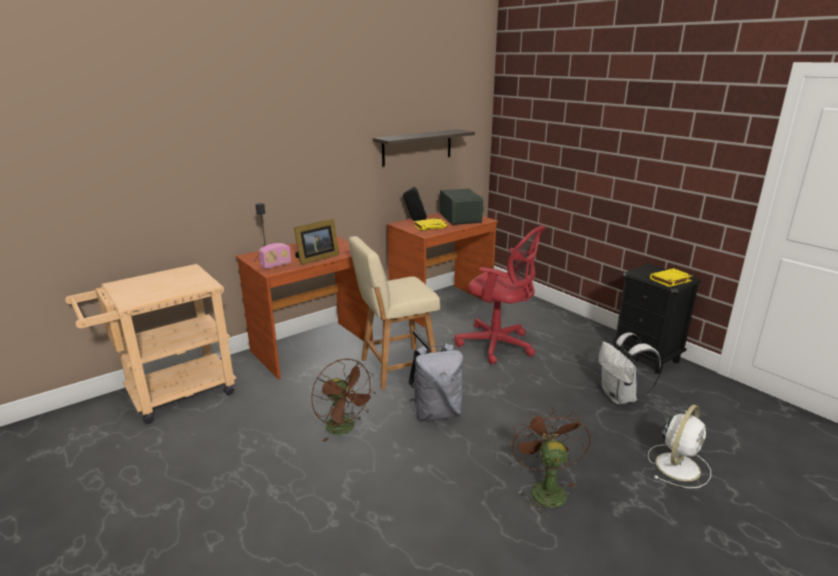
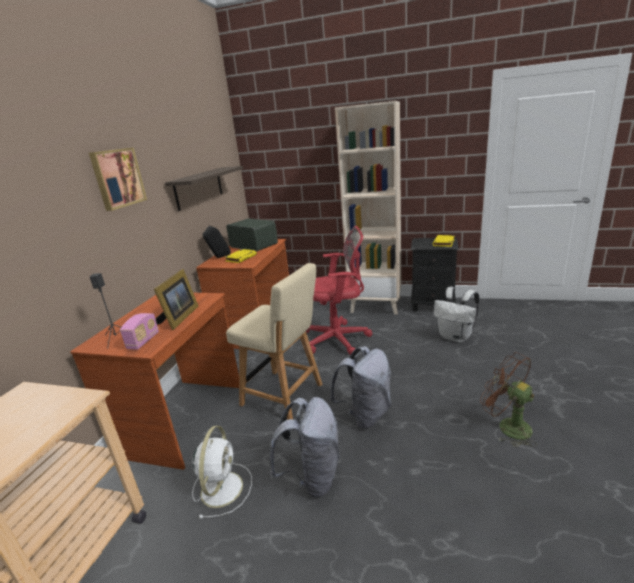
camera: 35 degrees left, 0 degrees up
brown fan [311,359,376,442] -> grey backpack [269,397,339,498]
beige chair [349,236,440,390] -> beige chair turned 90 degrees counterclockwise [226,263,322,420]
white fan [648,404,711,488] -> white fan moved to [192,426,252,519]
none -> picture [89,147,147,211]
none -> beige bookcase [335,101,401,315]

